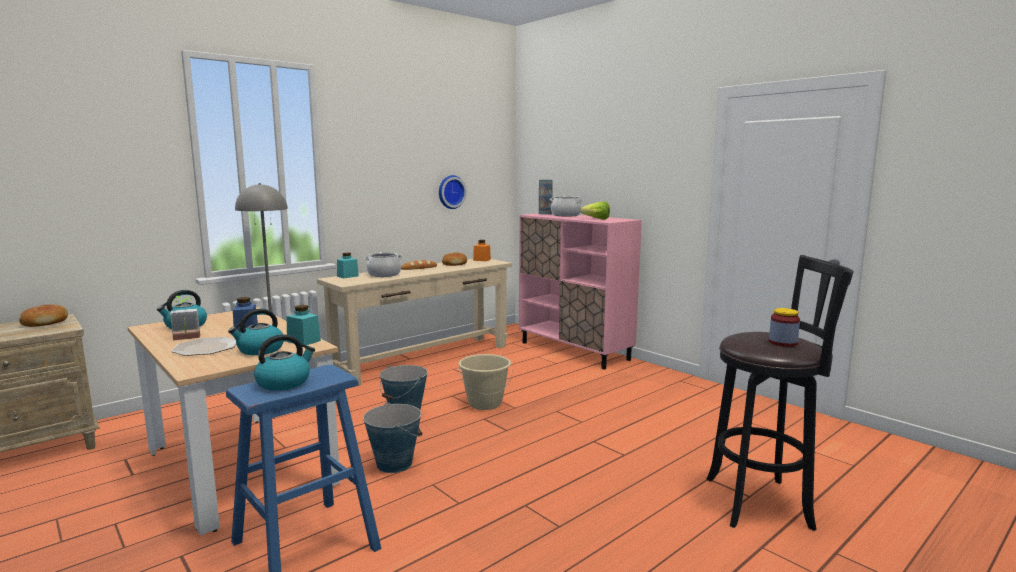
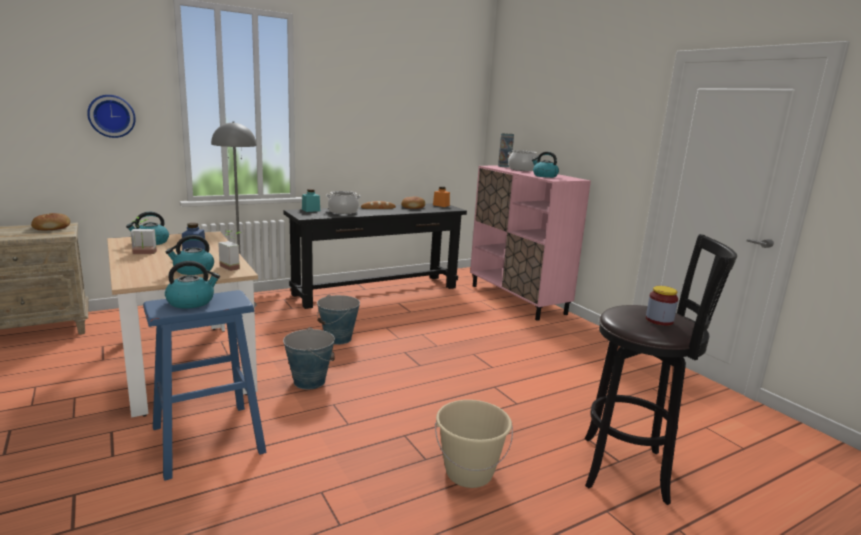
camera: 10 degrees right, 5 degrees up
plate [171,337,236,356] -> none
turquoise jar [286,305,321,345] -> potted plant [218,231,241,271]
beige console table [317,259,512,387] -> black console table [284,203,467,309]
wall clock [439,175,467,209] -> wall clock moved to [87,95,136,138]
beige bucket [458,354,512,410] -> beige bucket moved to [435,400,513,488]
lettuce [581,201,610,220] -> kettle [532,152,559,178]

